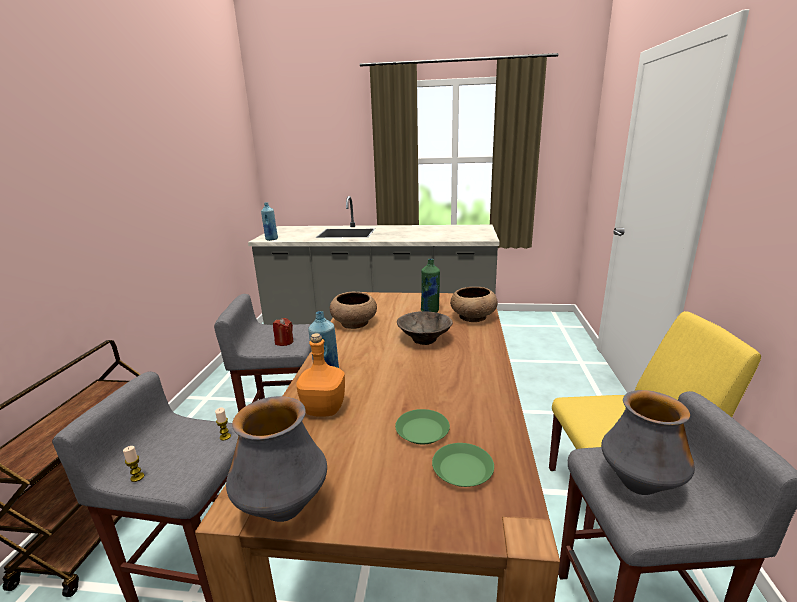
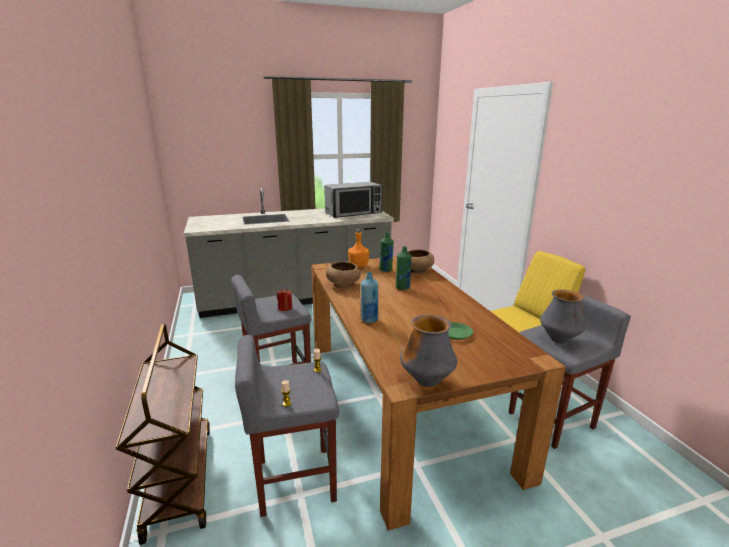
camera: 25 degrees left, 0 degrees up
blue bottle [261,202,278,241] -> none
orange bottle [296,333,345,417] -> orange bottle moved to [348,229,369,268]
brown bowl [397,311,453,345] -> green bottle [396,246,412,290]
green plate [432,443,494,487] -> none
none -> microwave [324,182,383,218]

